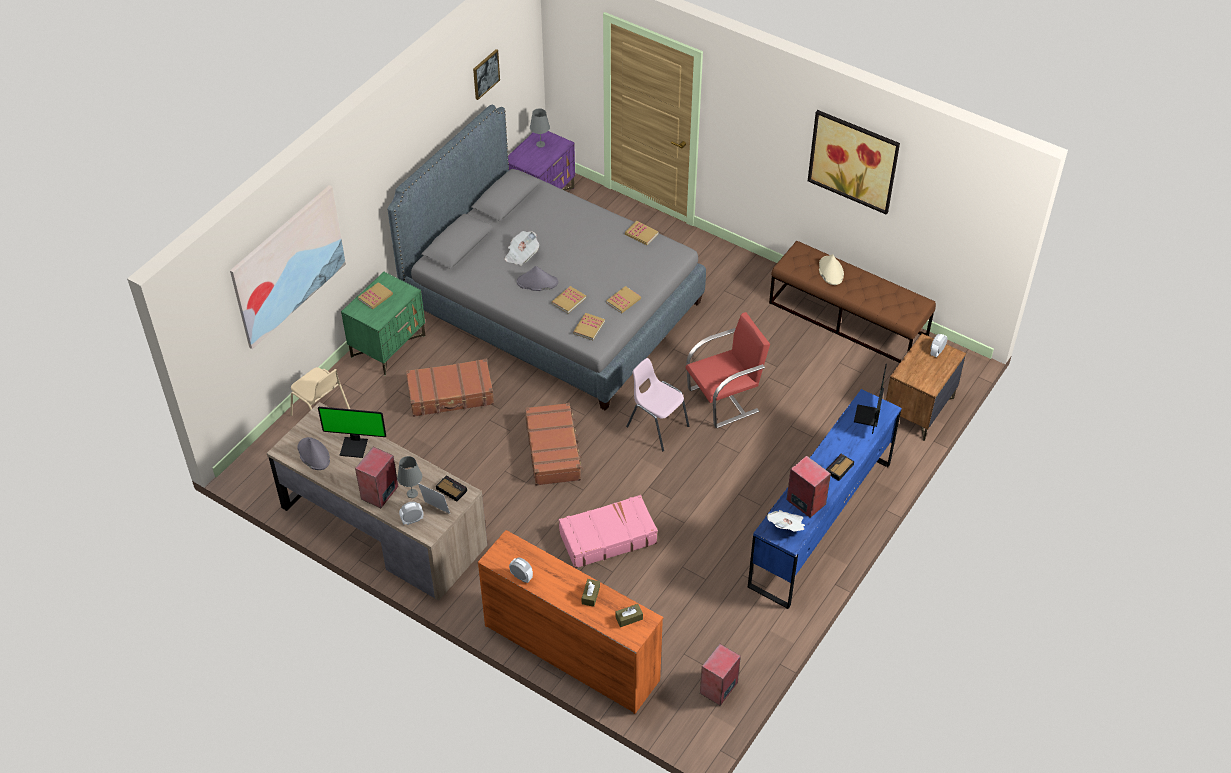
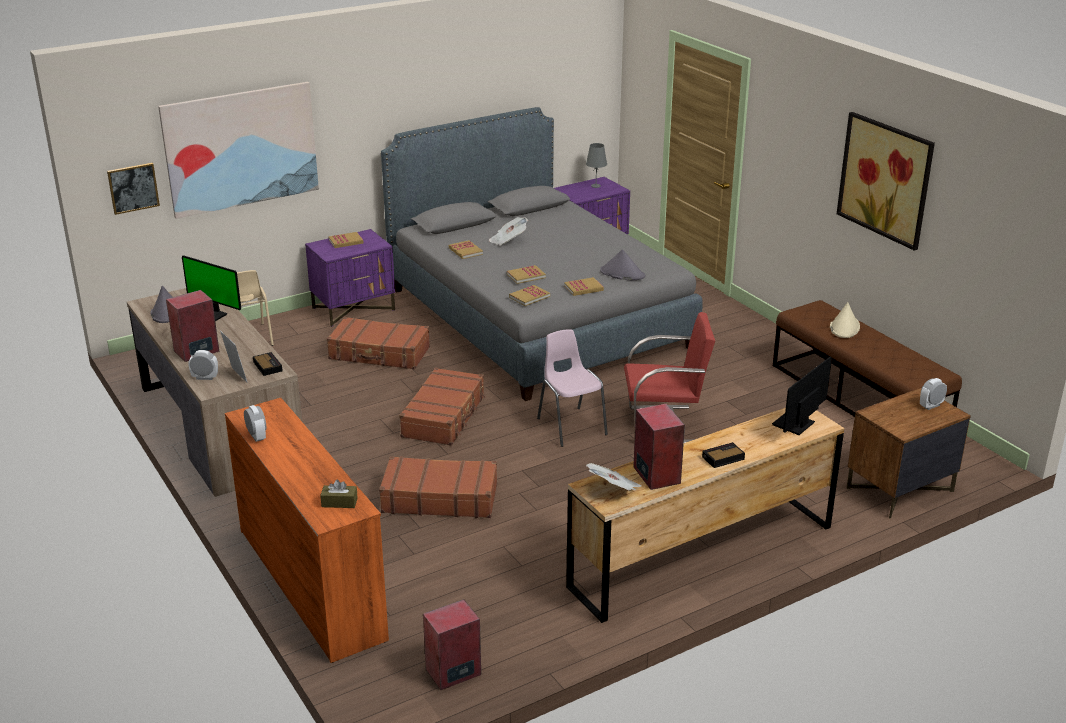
camera: 25 degrees right, 20 degrees down
green nightstand [341,272,425,375] -> purple nightstand [305,229,395,327]
grey table lamp [397,456,422,498] -> none
picture [473,49,500,100] -> picture moved to [107,163,160,215]
grey hat [517,266,558,291] -> grey hat moved to [600,249,645,281]
pink suitcase [559,495,658,568] -> brown suitcase [379,456,497,518]
brown tissue box [582,579,600,607] -> none
book [625,221,659,245] -> book moved to [449,240,483,259]
blue dresser [747,389,902,609] -> brown dresser [566,408,844,623]

